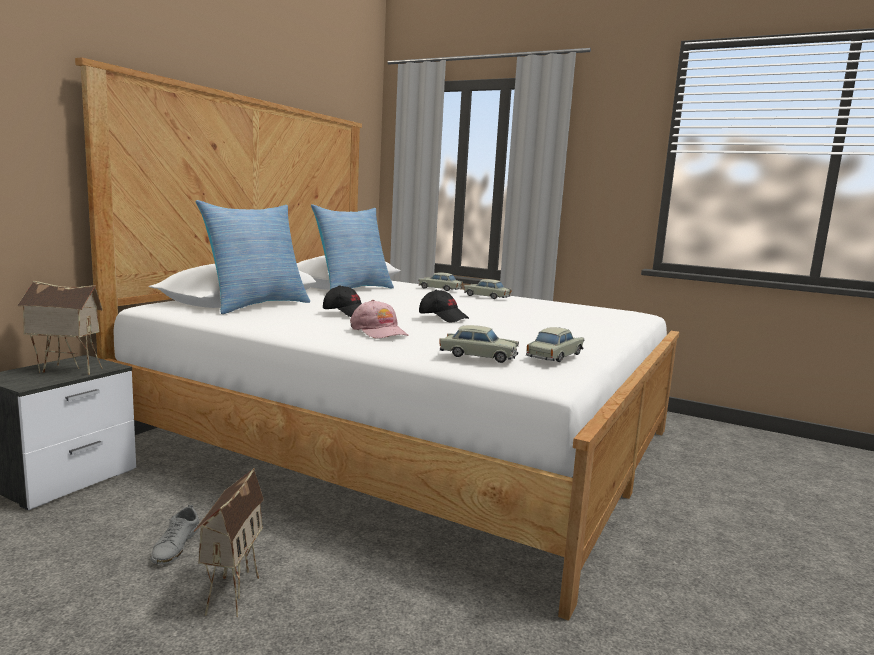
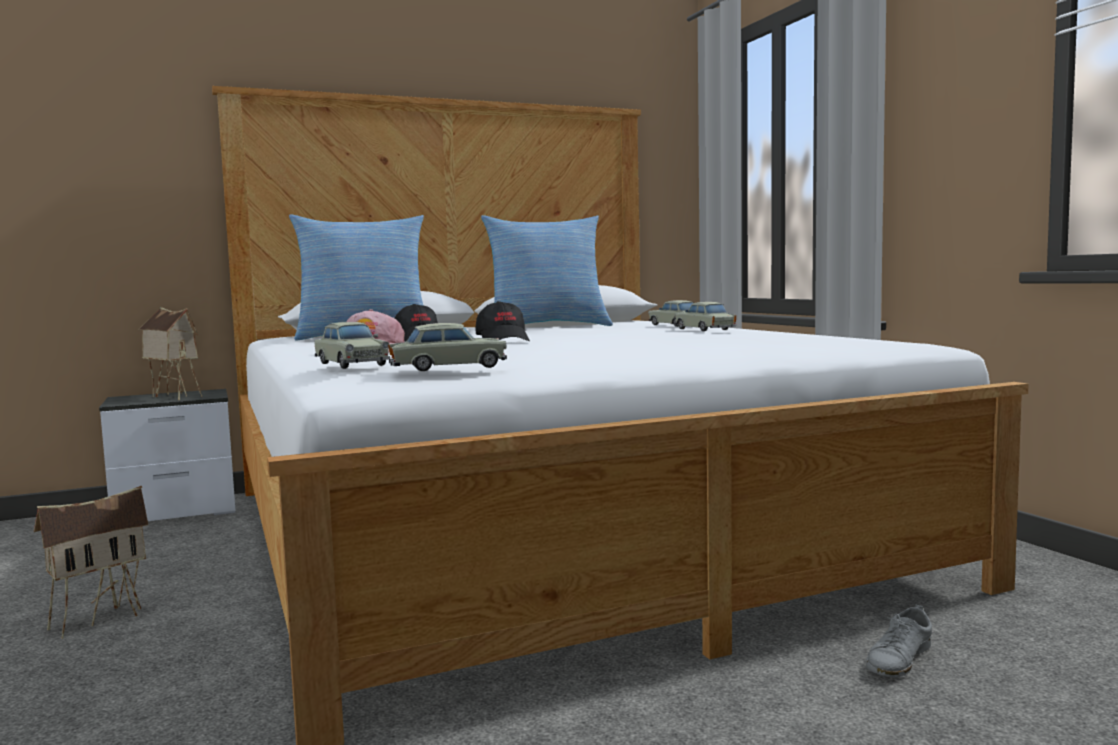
camera: 40 degrees right, 5 degrees down
grey shoe [151,505,199,564] -> grey shoe moved to [866,604,932,678]

